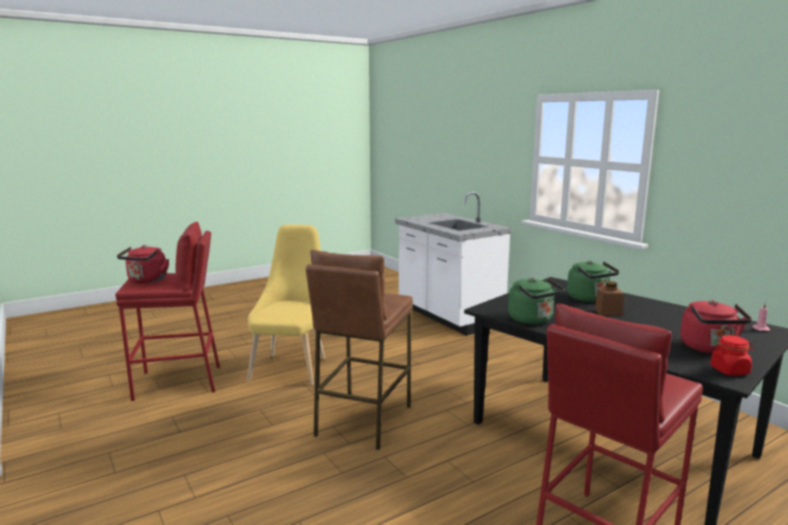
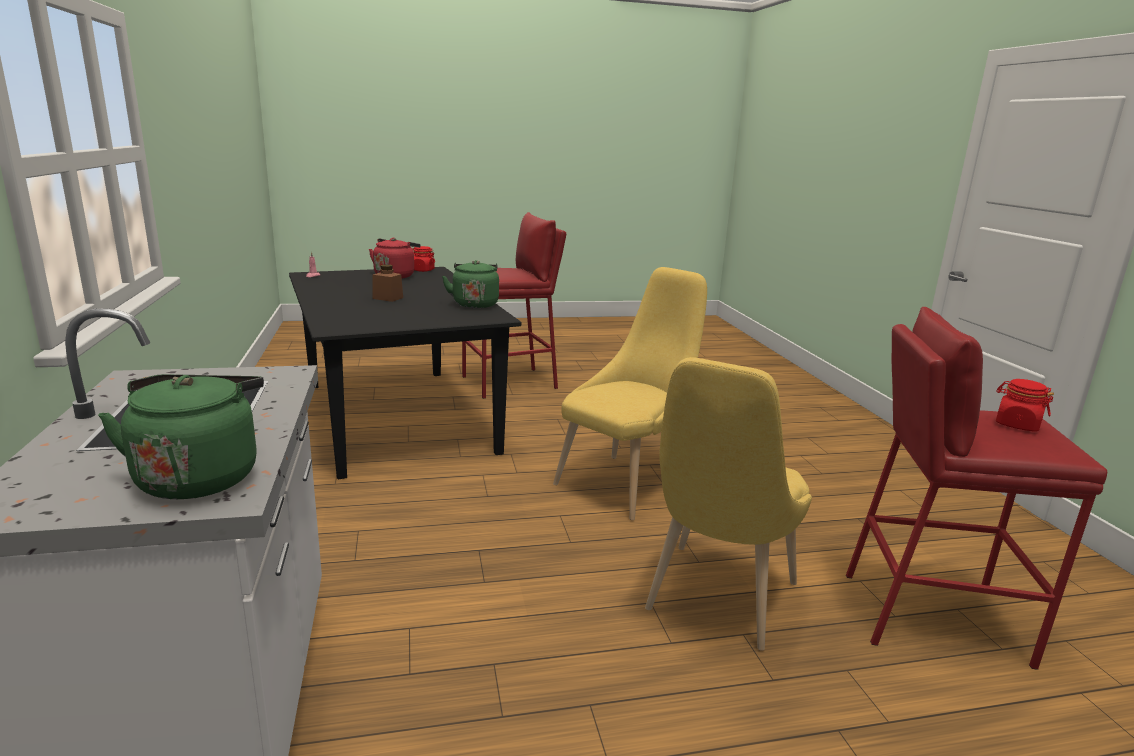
camera: 160 degrees left, 5 degrees up
red kettle [117,245,169,283] -> red jar [996,379,1054,432]
brown stool [306,250,413,450] -> yellow chair [553,267,707,520]
green kettle [567,261,619,302] -> green kettle moved to [98,374,264,499]

